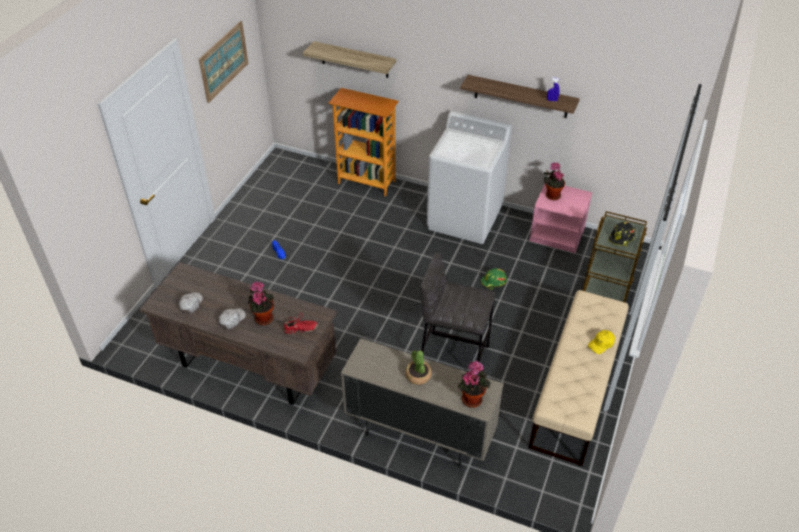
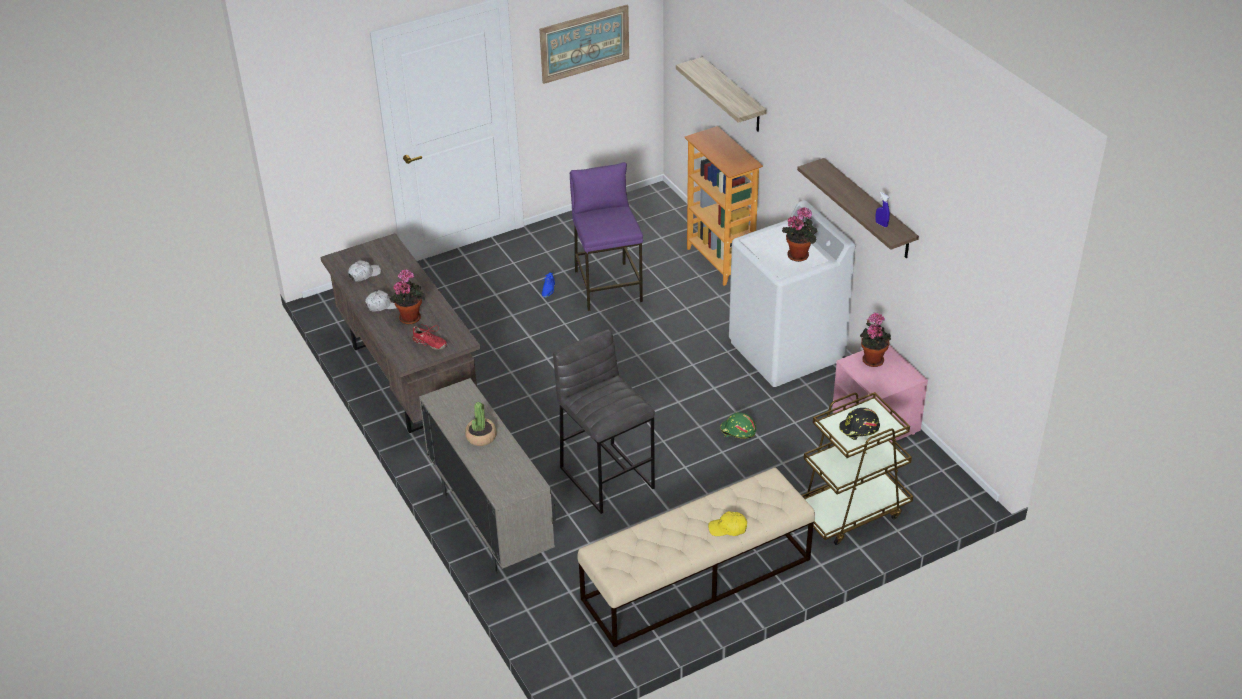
camera: 40 degrees right, 5 degrees down
potted plant [457,361,491,408] -> potted plant moved to [782,207,817,262]
none -> purple stool [570,162,643,311]

